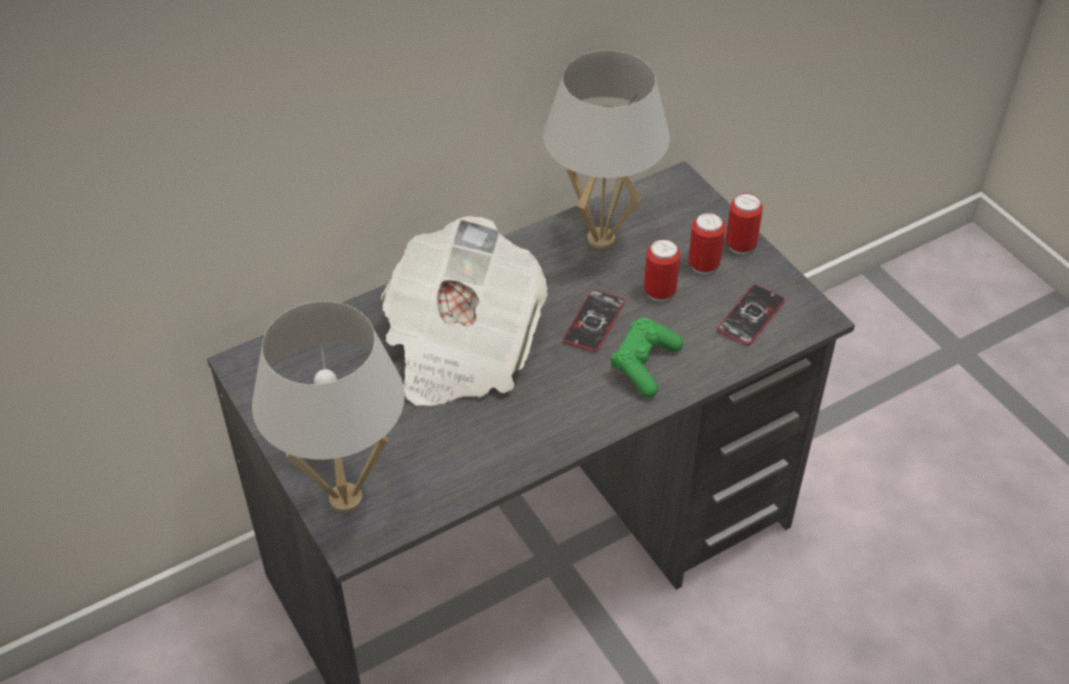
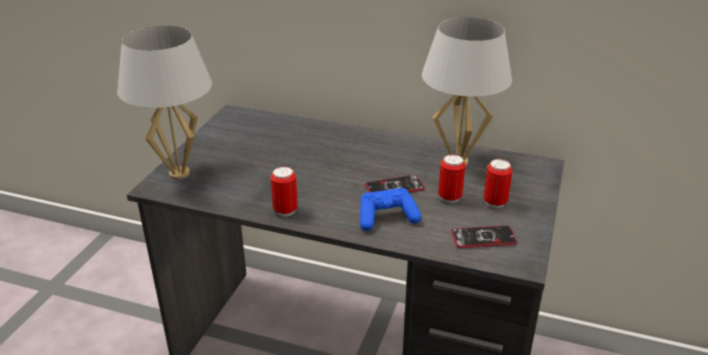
camera: 50 degrees right, 15 degrees down
newspaper [381,216,548,406] -> none
green game controller [611,318,683,398] -> blue game controller [360,188,421,231]
can [726,193,763,254] -> can moved to [270,166,298,217]

